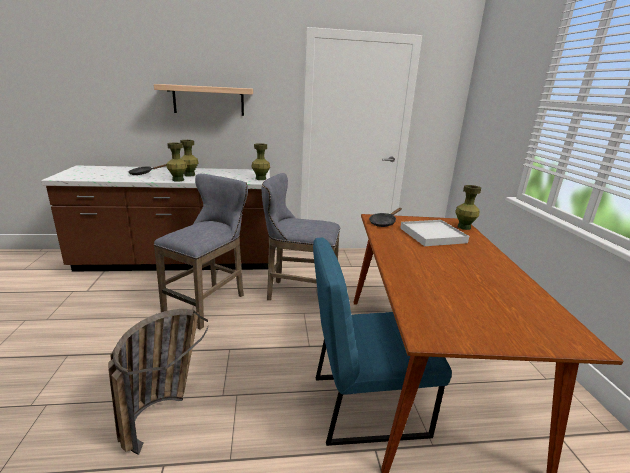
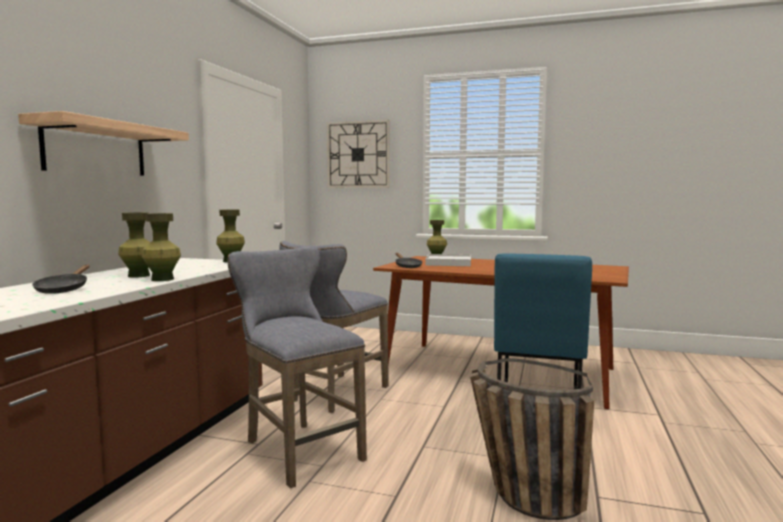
camera: 65 degrees left, 15 degrees down
none -> wall clock [327,120,389,188]

